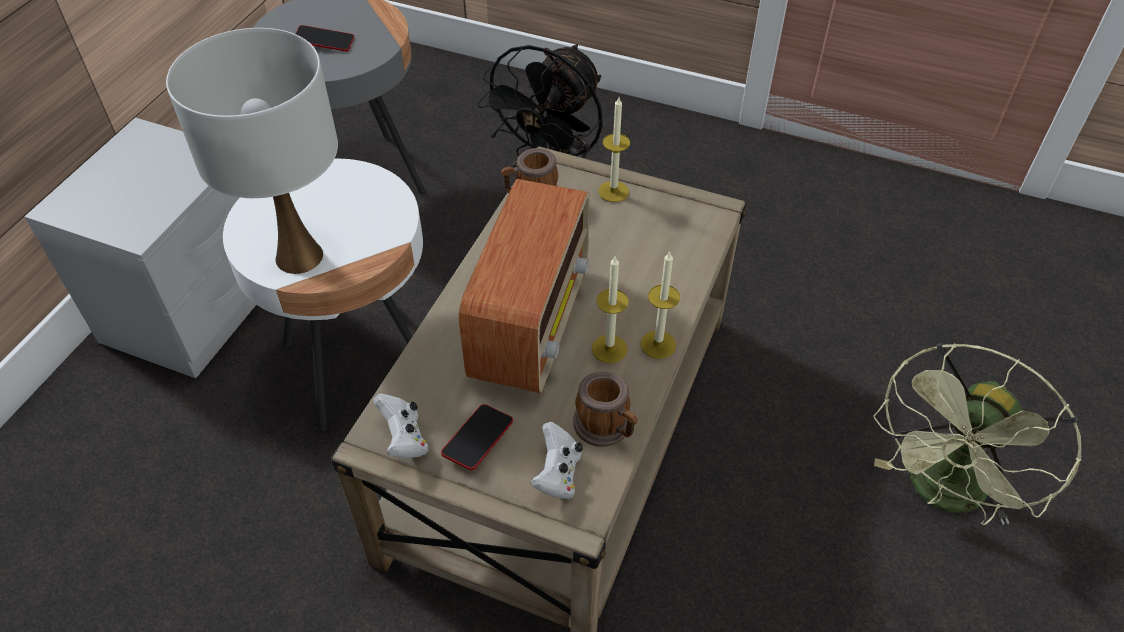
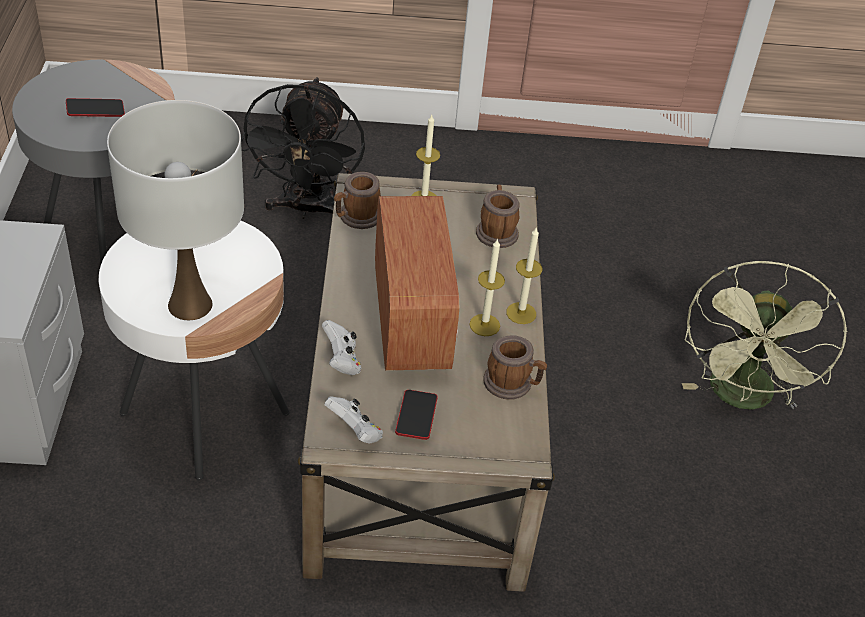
camera: 25 degrees left, 5 degrees down
white game controller [531,422,583,499] -> white game controller moved to [322,320,361,375]
none -> mug [476,185,520,248]

